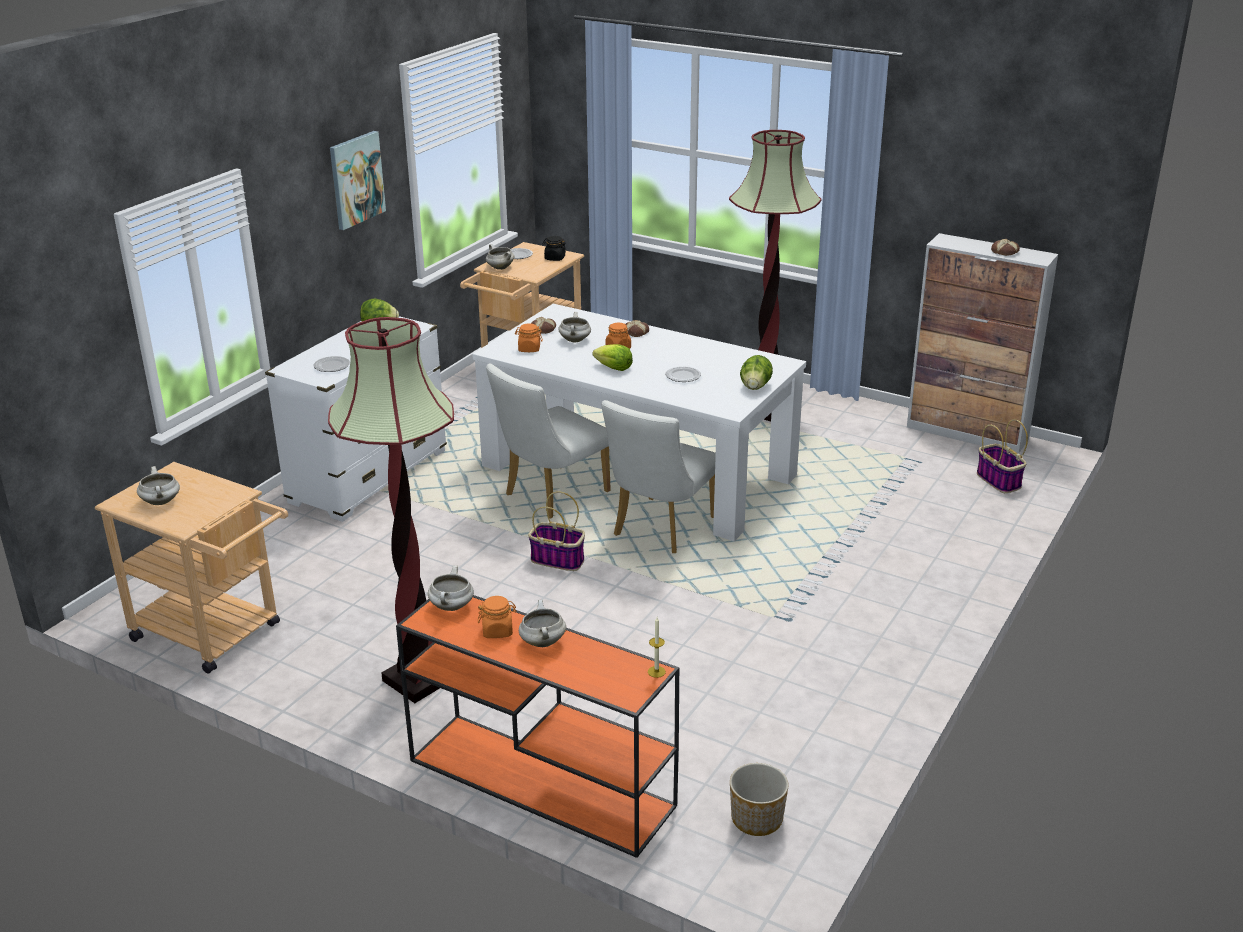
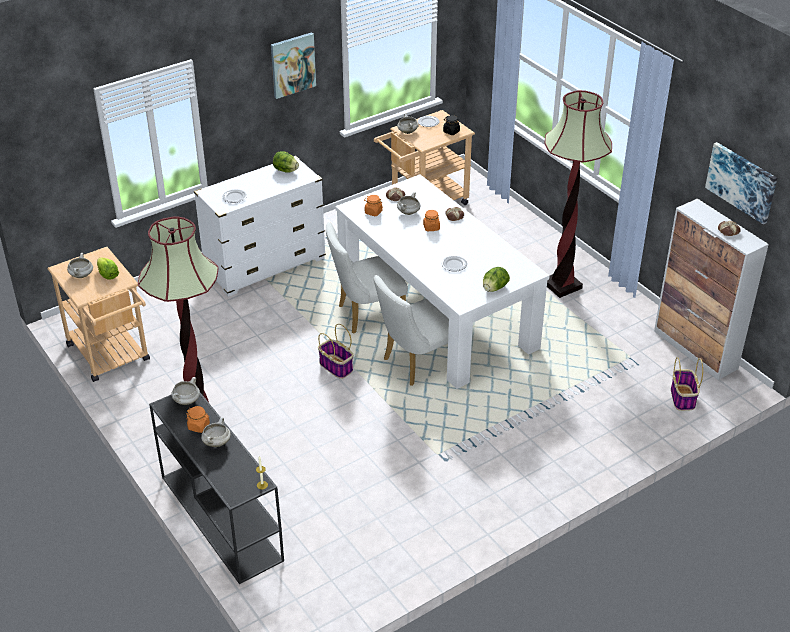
camera: 25 degrees right, 10 degrees up
orange console table [396,595,679,858] -> black console table [149,392,284,584]
lettuce [592,344,633,371] -> lettuce moved to [97,257,119,280]
planter [730,763,789,836] -> none
none -> picture [705,142,777,224]

